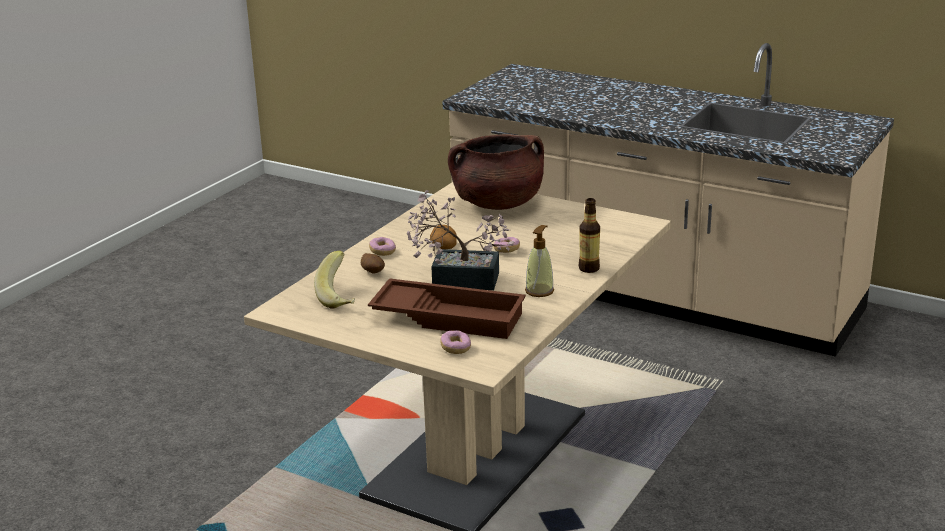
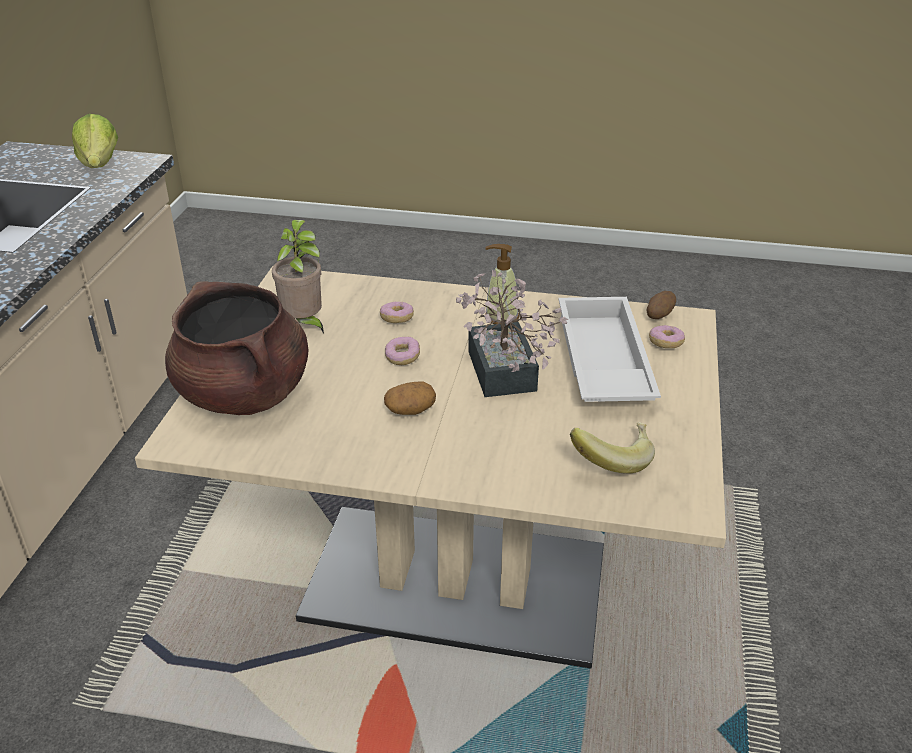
camera: 110 degrees left, 10 degrees up
potato [361,253,385,273] -> potato moved to [646,291,676,319]
brown tray [368,278,526,339] -> white tray [558,297,661,402]
donut [369,237,396,256] -> donut moved to [380,302,414,323]
bottle [579,198,600,273] -> none
none -> lettuce [72,114,118,168]
none -> potted plant [272,220,324,334]

